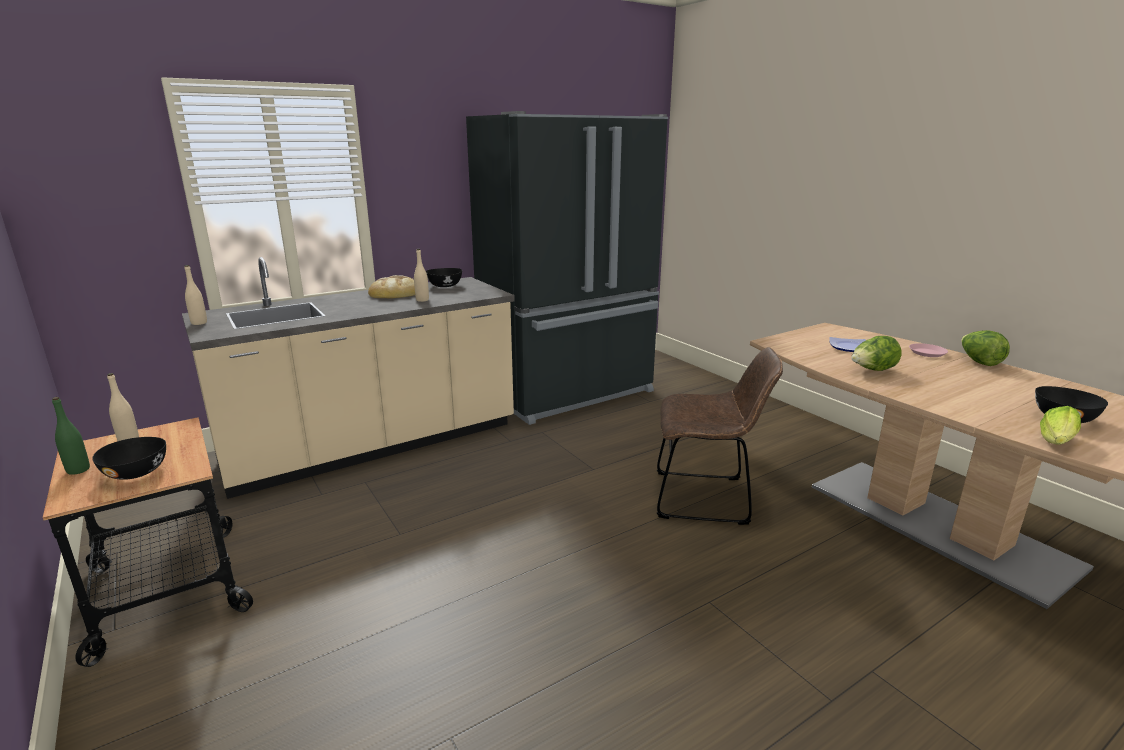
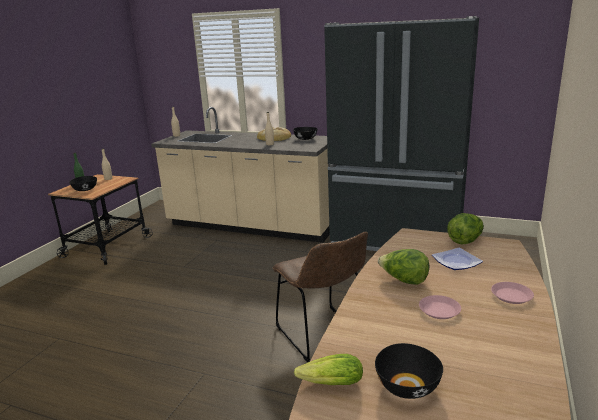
camera: 55 degrees right, 0 degrees up
lettuce [961,330,1010,366] -> lettuce moved to [447,213,484,244]
none -> pink plate [419,295,461,319]

